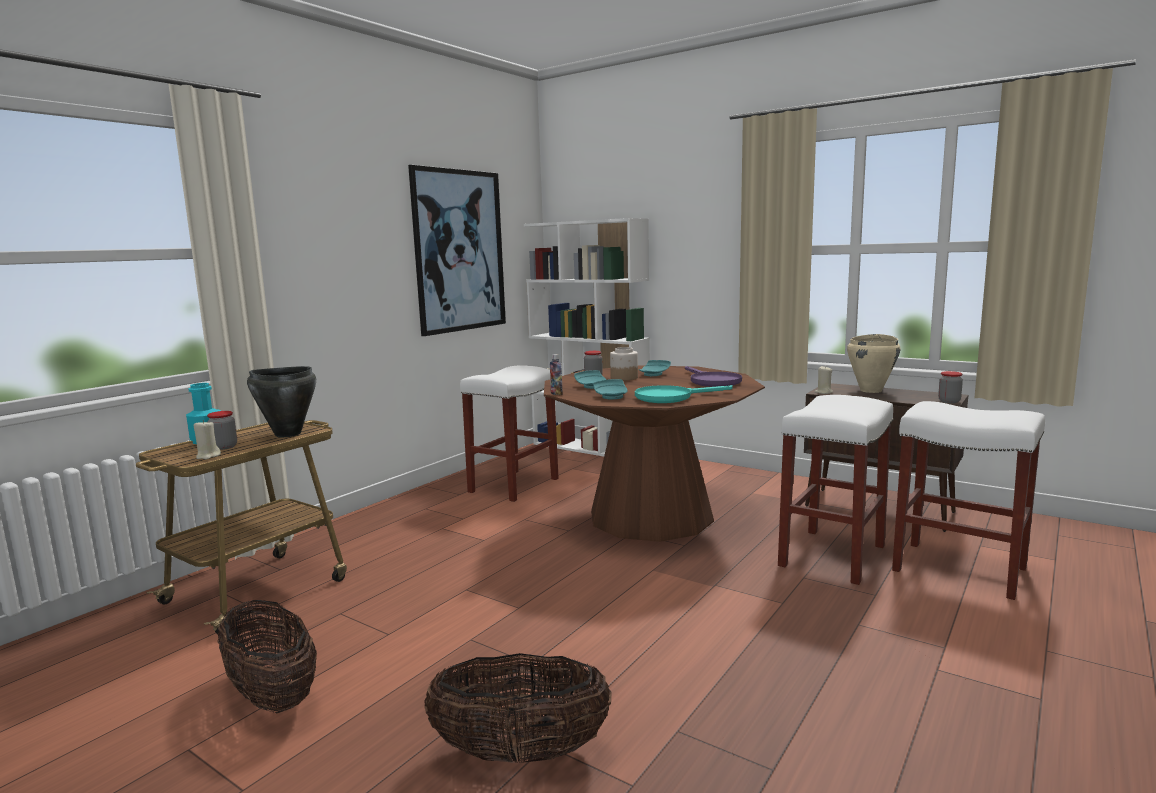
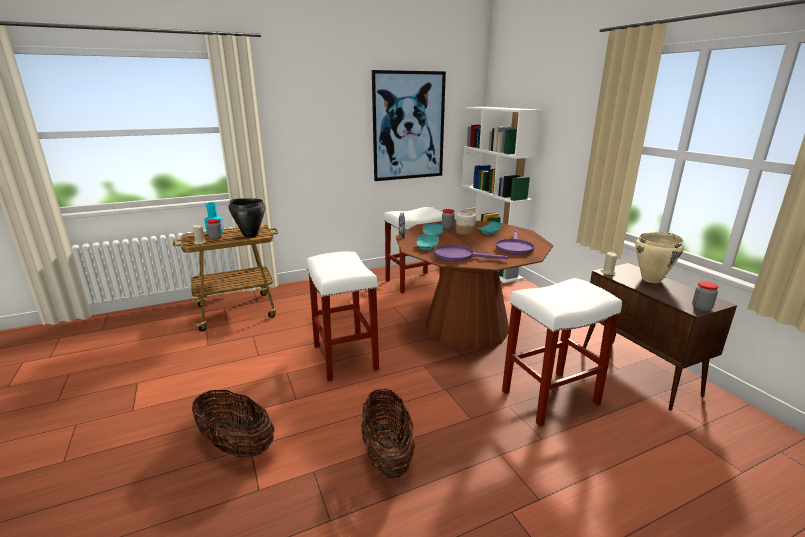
camera: 30 degrees right, 10 degrees up
basket [218,600,317,713] -> basket moved to [361,389,415,478]
turquoise frying pan [635,385,733,403] -> purple frying pan [434,245,509,262]
white stool [892,401,1045,600] -> white stool moved to [307,252,379,381]

